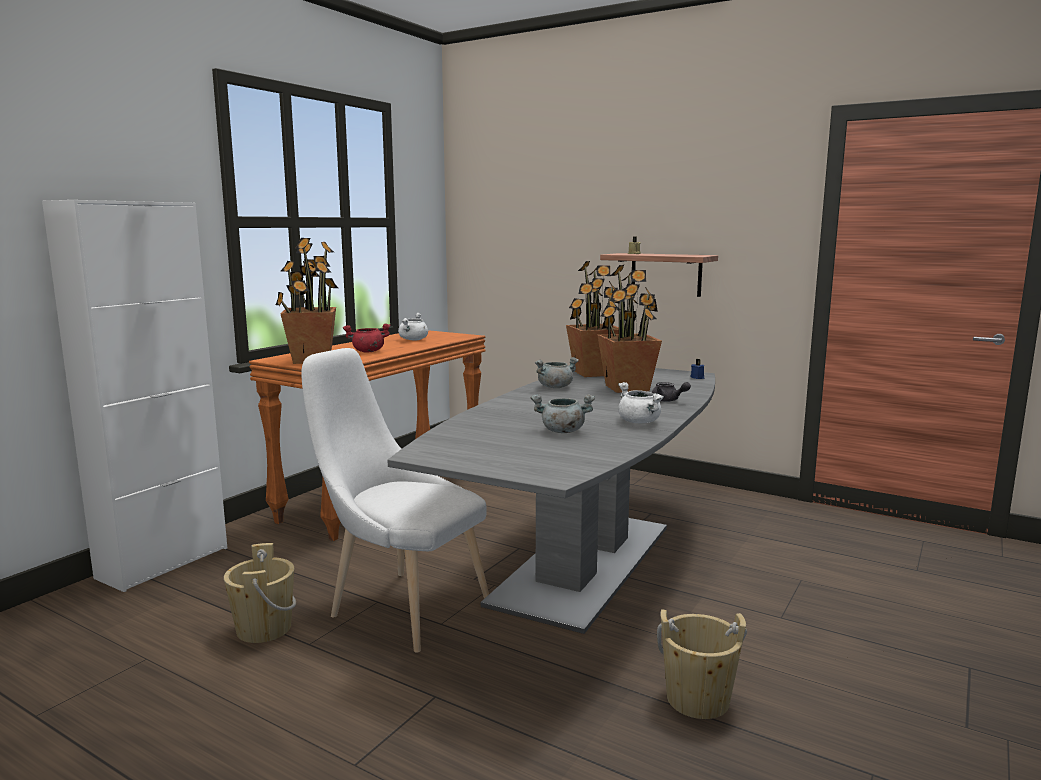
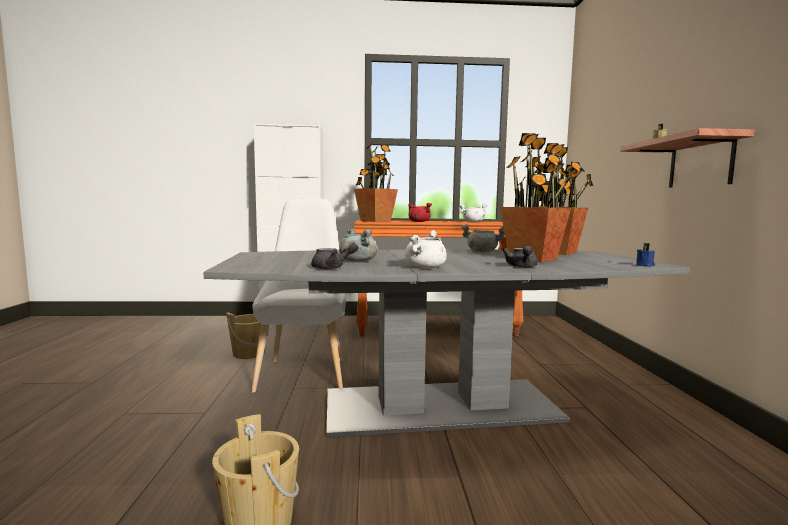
camera: 55 degrees right, 5 degrees down
none -> grey teapot [311,243,358,269]

